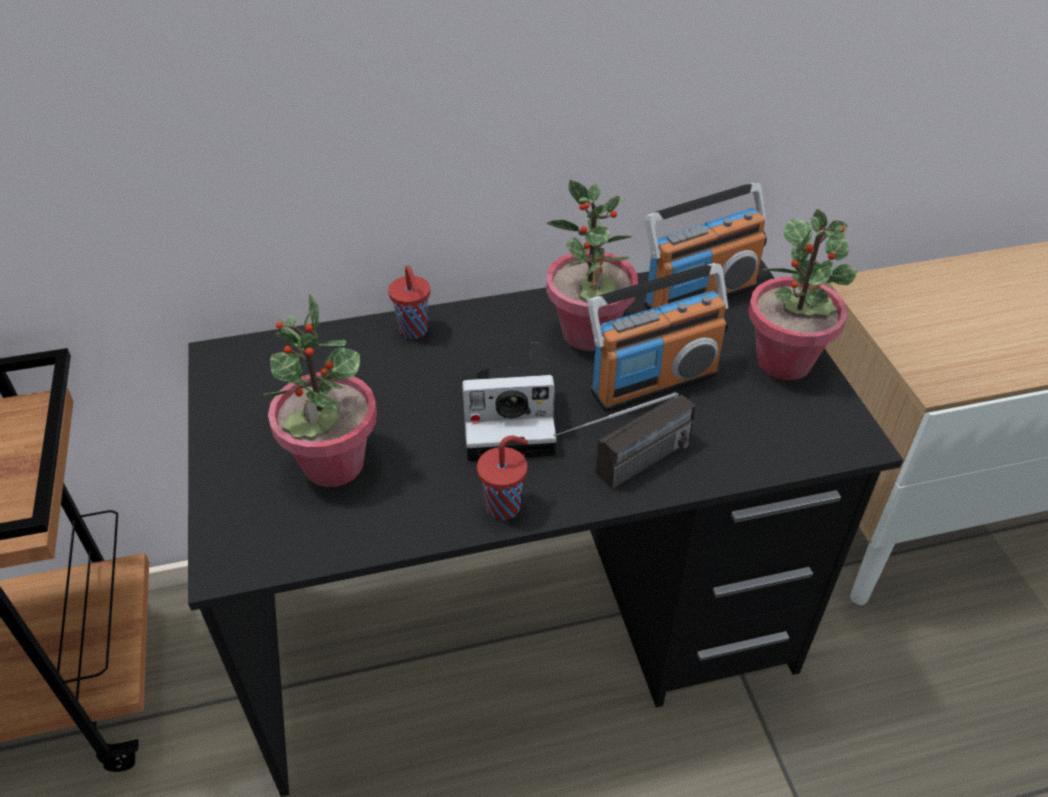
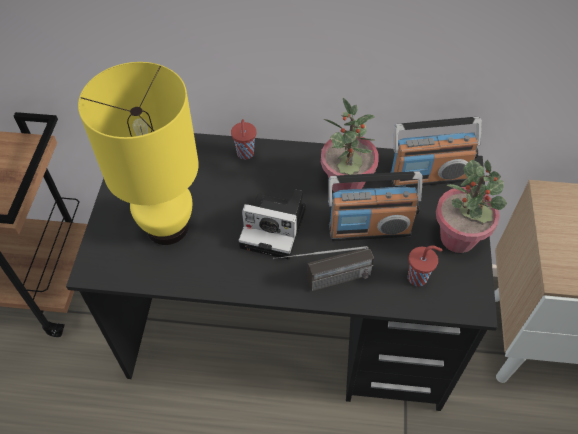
camera: 20 degrees right, 10 degrees up
potted plant [263,294,377,487] -> yellow table lamp [78,62,199,245]
red cup [477,436,528,520] -> red cup moved to [408,245,442,286]

